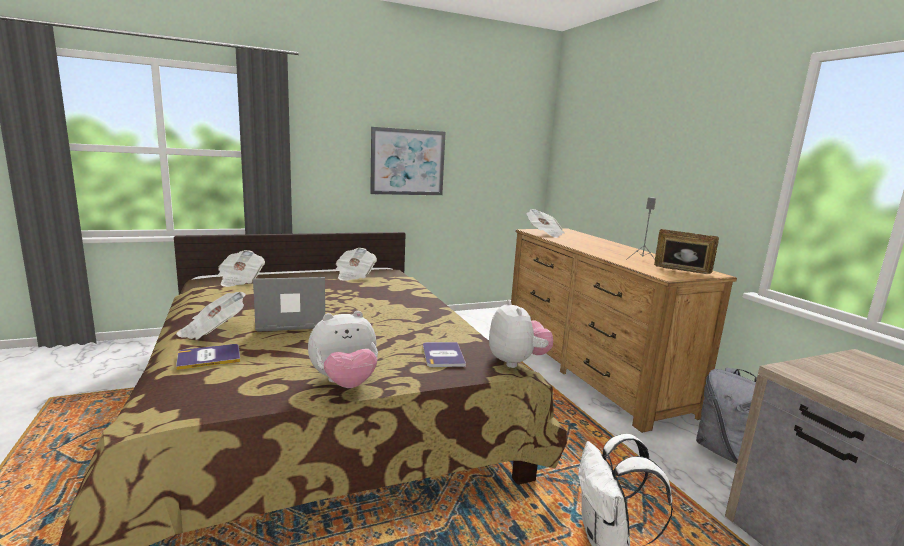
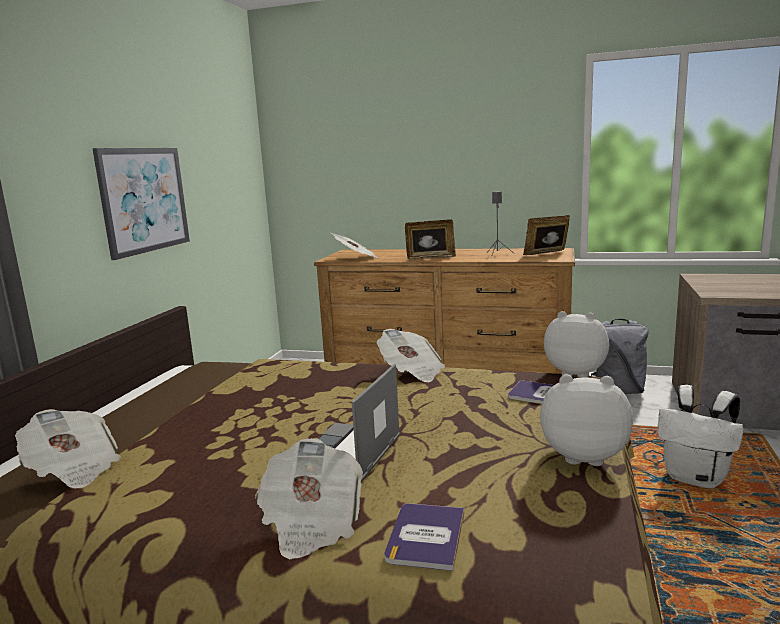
camera: 50 degrees left, 0 degrees up
plush toy [308,311,378,388] -> plush toy turned 90 degrees counterclockwise [540,374,633,466]
newspaper [335,248,377,281] -> newspaper moved to [377,329,445,382]
none -> picture frame [405,219,456,260]

